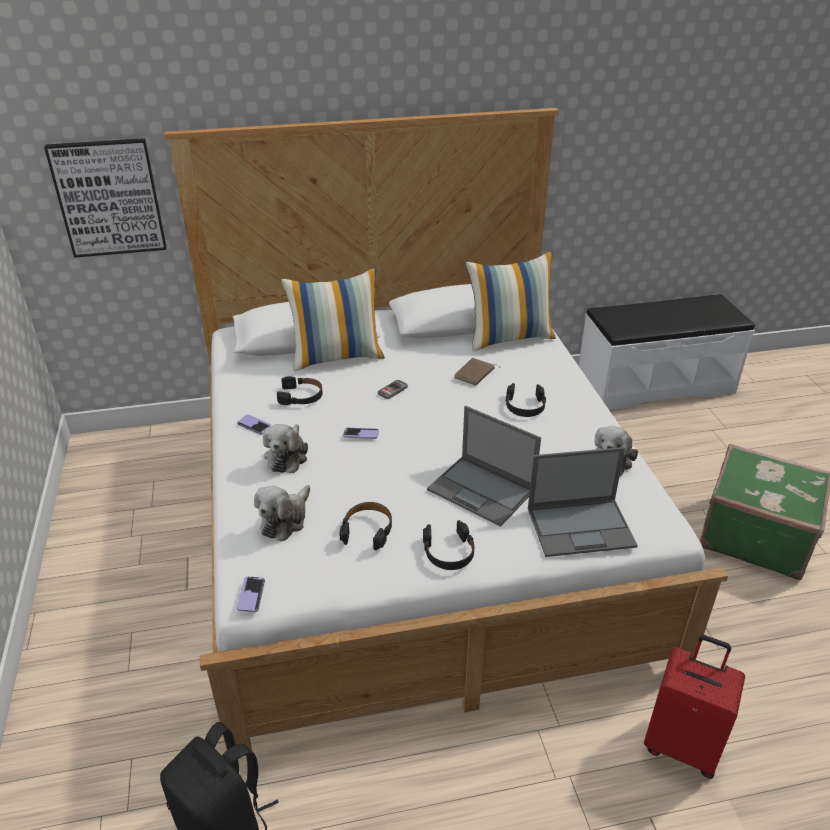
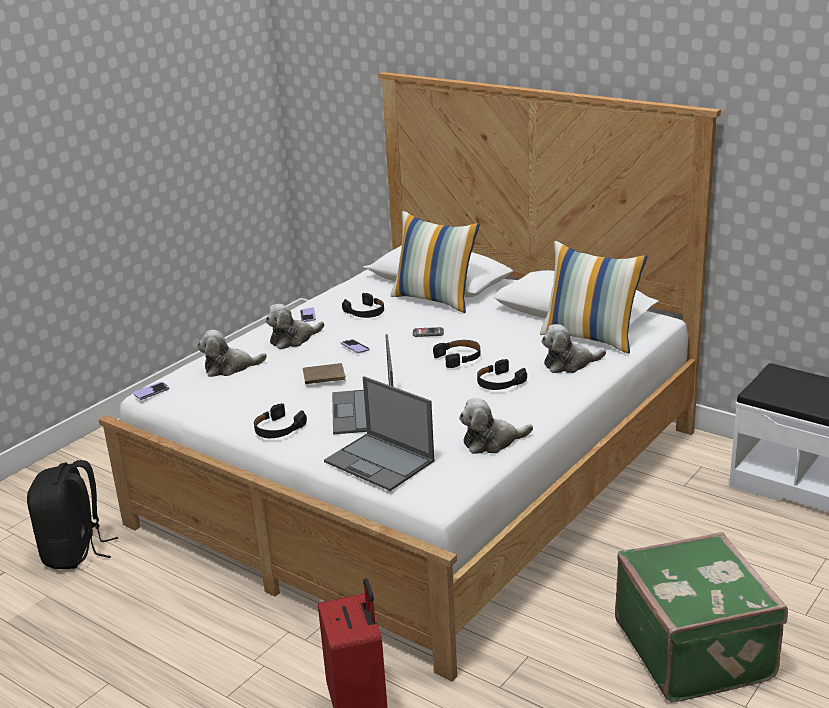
camera: 50 degrees right, 10 degrees down
picture [44,138,167,258] -> none
black headphones [340,502,392,550] -> black headphones moved to [433,340,480,368]
brown book [454,358,502,386] -> brown book moved to [303,363,347,384]
none -> plush toy [541,324,606,373]

